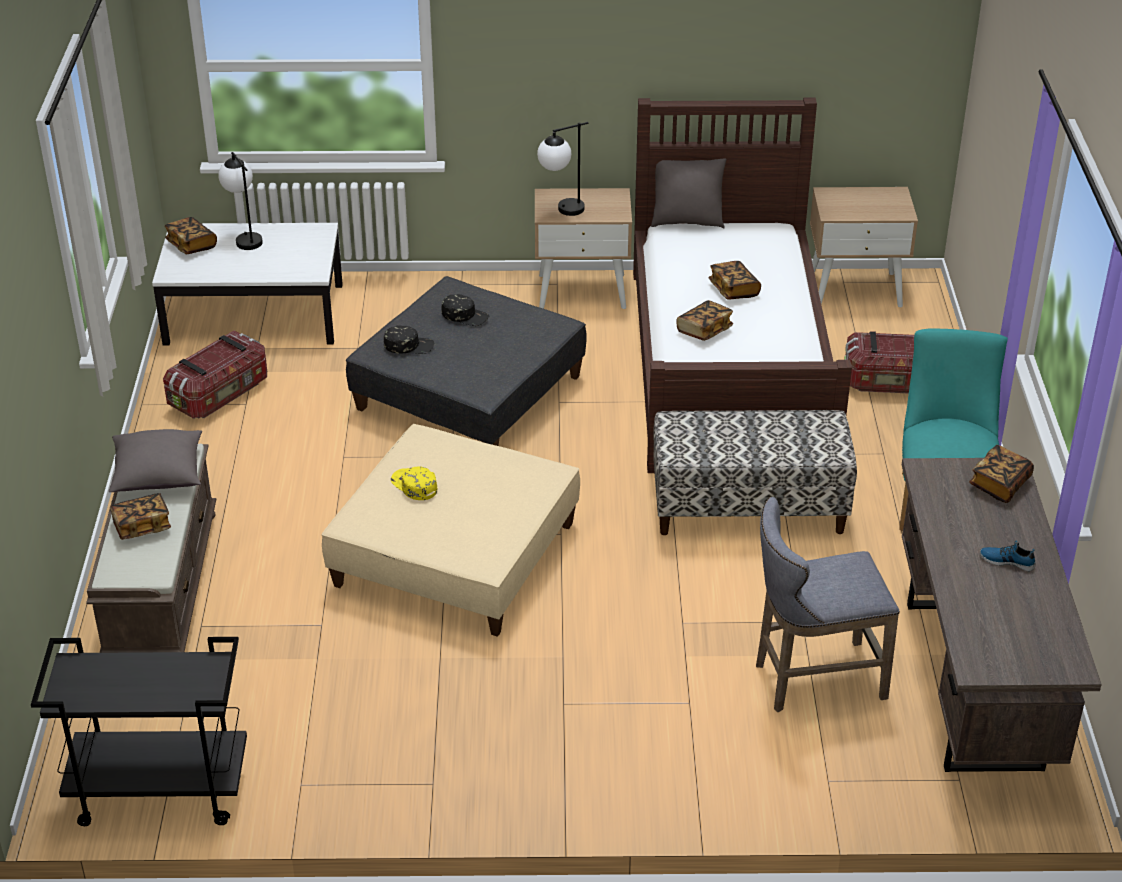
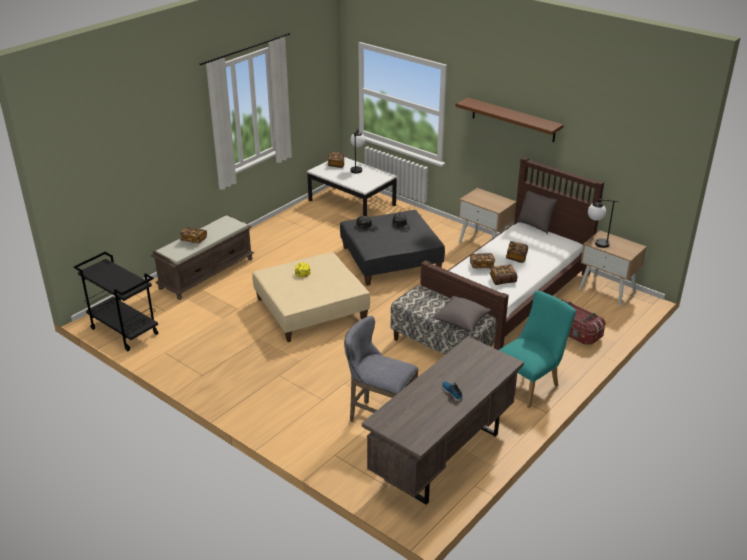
camera: 40 degrees right, 5 degrees down
grey pillow [109,429,202,492] -> grey pillow moved to [432,296,491,332]
storage box [163,331,267,419] -> none
table lamp [537,122,588,216] -> table lamp moved to [588,199,619,248]
book [969,445,1034,503] -> book moved to [490,264,518,285]
none -> brown shelf [455,98,564,142]

